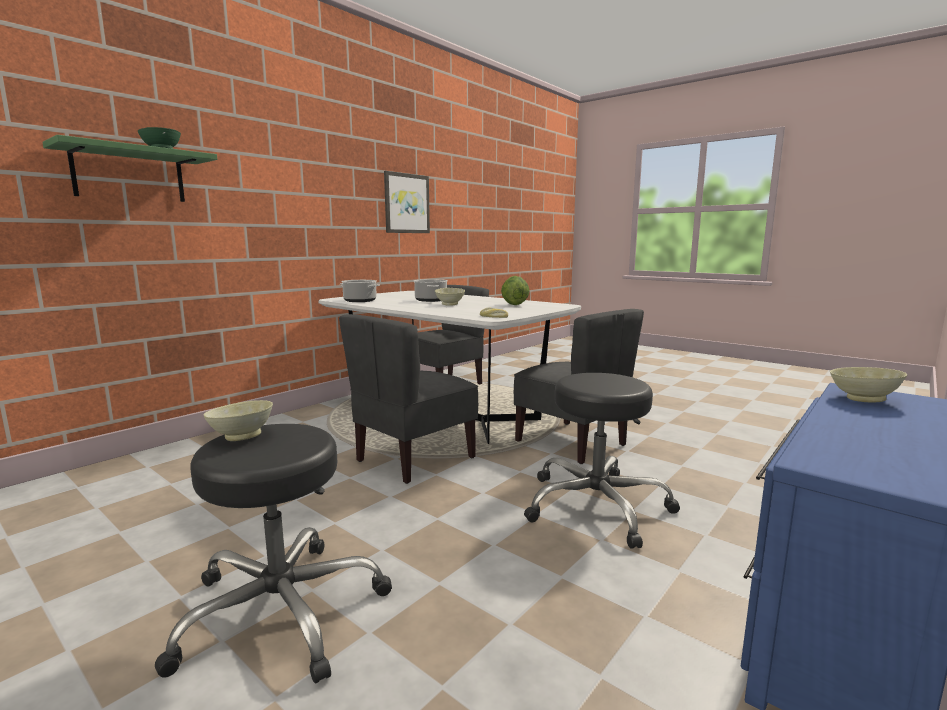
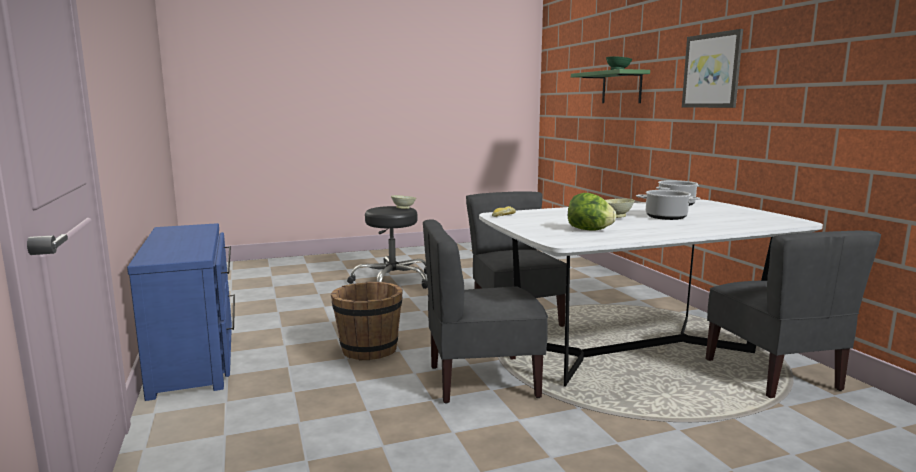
camera: 120 degrees right, 0 degrees up
picture [384,171,430,233] -> picture moved to [682,29,743,108]
black stool [524,373,680,549] -> brown bucket [331,282,403,360]
beige bowl [830,367,907,403] -> none

